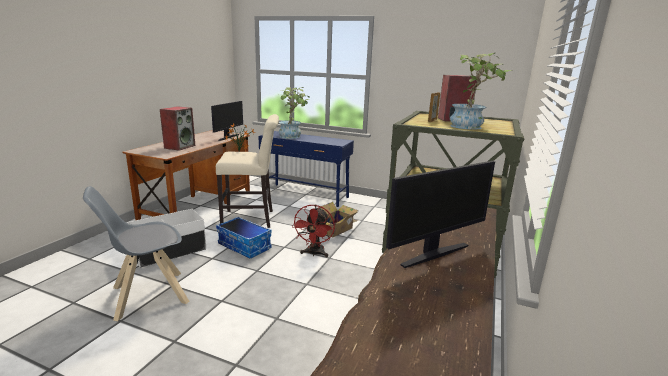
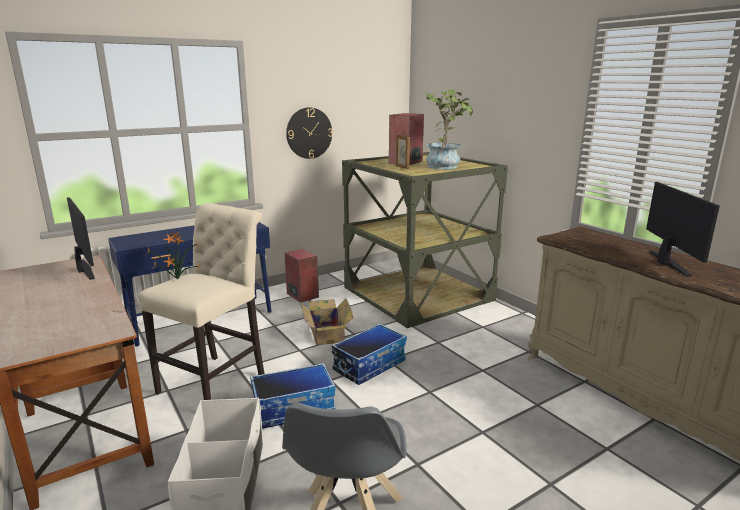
camera: 55 degrees left, 0 degrees up
speaker [160,106,195,151] -> speaker moved to [284,249,319,303]
potted plant [278,87,310,139] -> none
red fan [292,204,335,257] -> storage box [331,323,407,385]
none -> wall clock [286,107,333,159]

